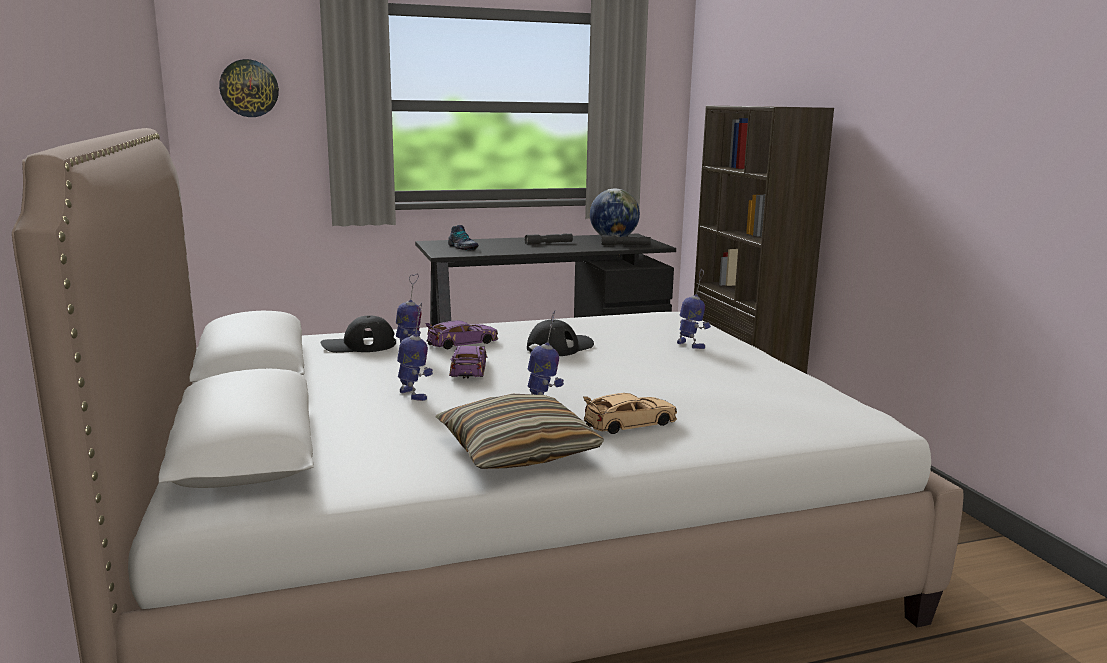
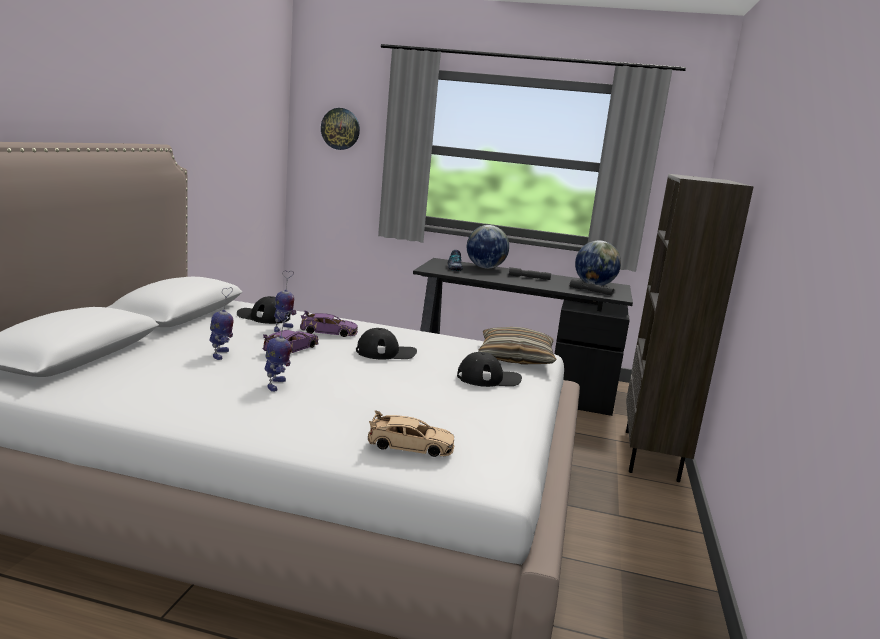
camera: 30 degrees right, 0 degrees up
pillow [435,394,604,469] -> pillow moved to [478,327,557,364]
beige toy car [583,393,677,434] -> beige toy car moved to [368,410,454,457]
toy robot [677,270,711,349] -> black cap [457,352,522,387]
none -> globe [467,225,509,268]

